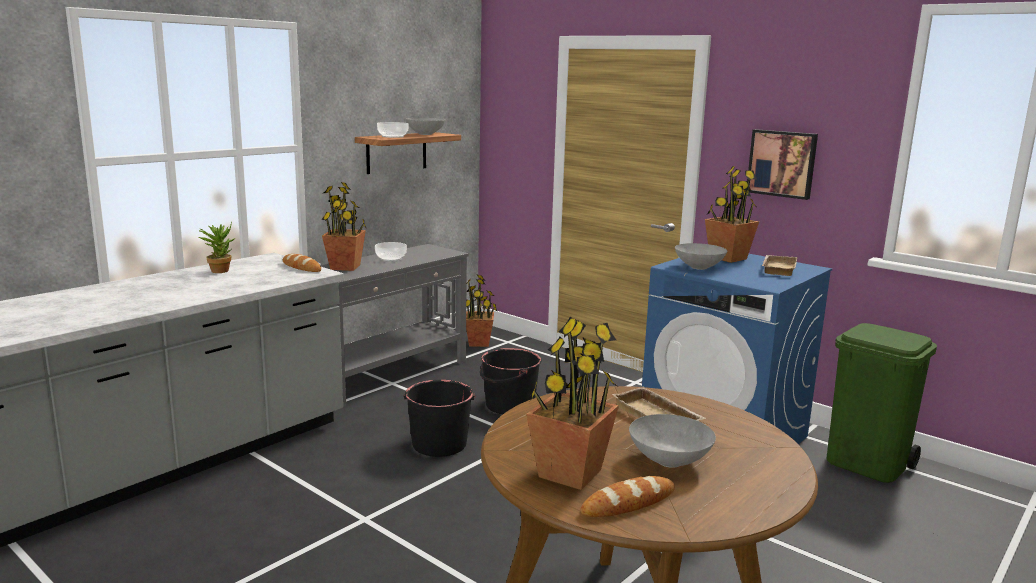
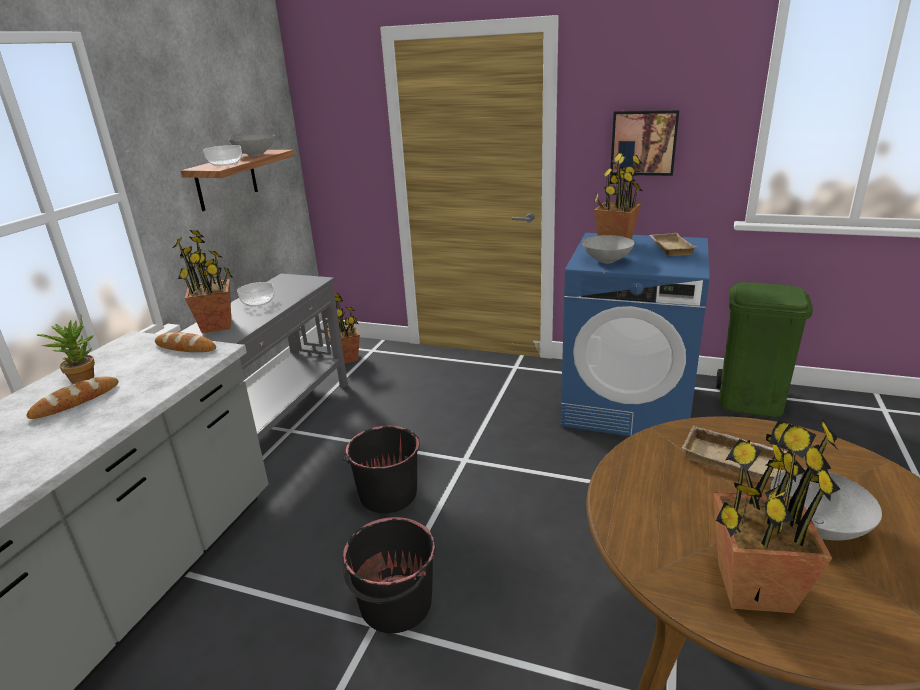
camera: 20 degrees left, 10 degrees up
black bucket [480,348,541,414] -> black bucket moved to [343,517,436,633]
bread [581,476,675,517] -> bread moved to [27,377,118,419]

